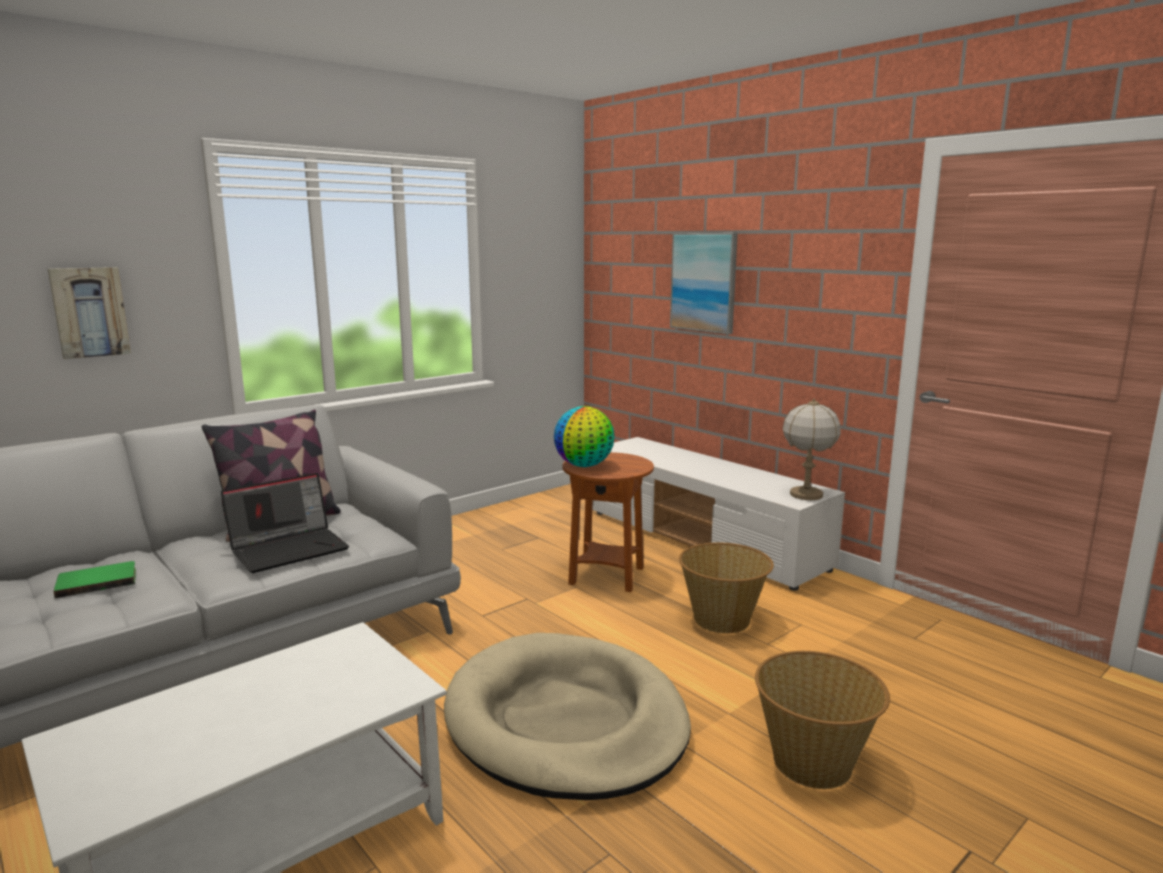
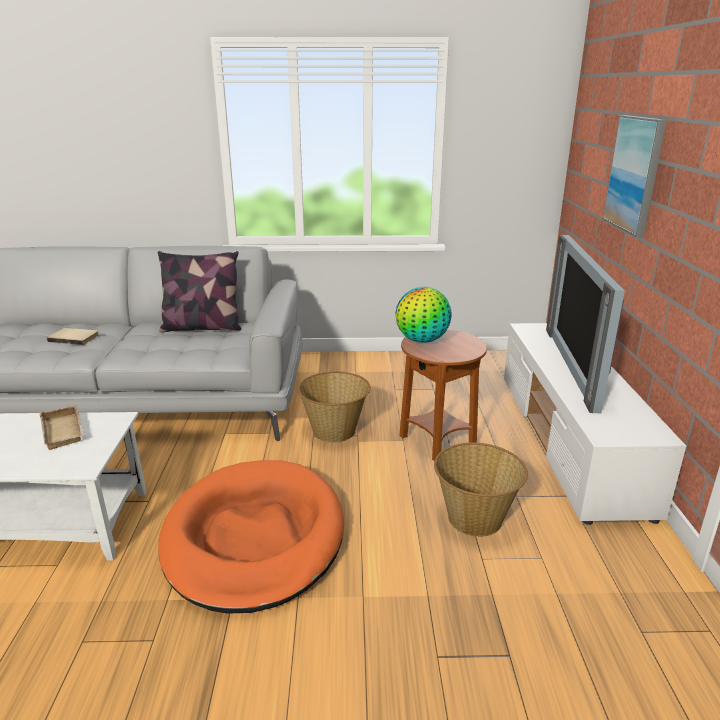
camera: 40 degrees right, 10 degrees up
picture [48,267,131,359] -> none
green book [53,561,136,598] -> beige book [47,328,99,345]
laptop [221,473,349,573] -> none
beige dog bed [444,633,691,800] -> orange dog bed [158,460,344,614]
basket [755,651,890,789] -> basket moved to [298,371,371,443]
table lamp [783,399,841,500] -> none
none -> beige tray [39,405,85,450]
none -> television [546,235,625,413]

